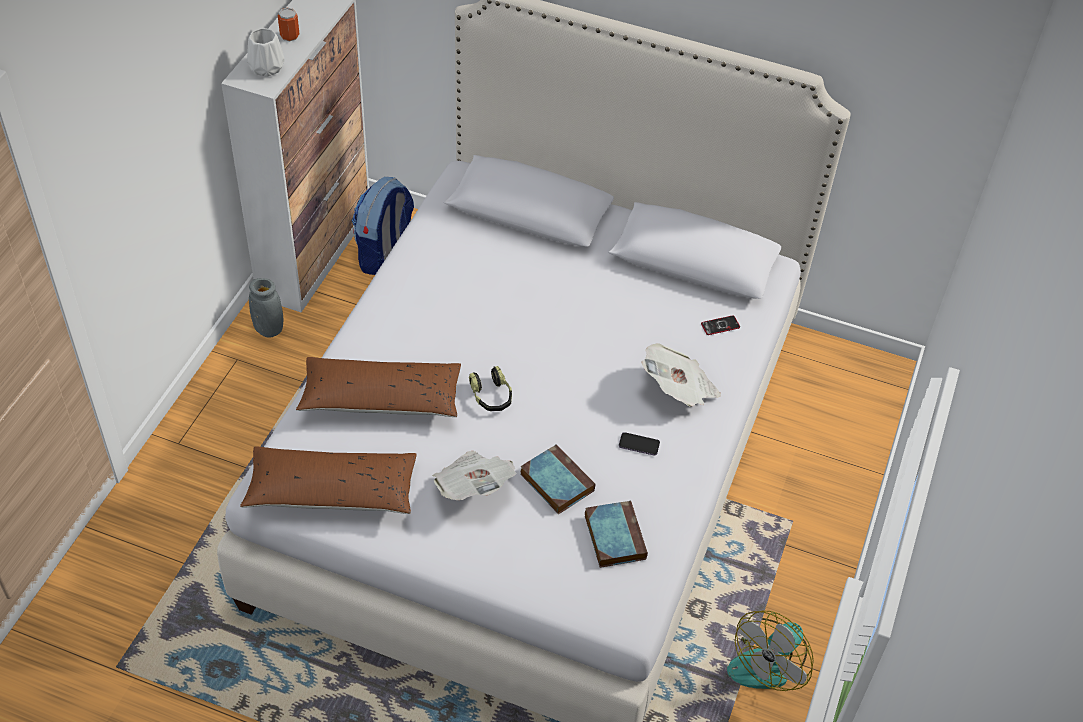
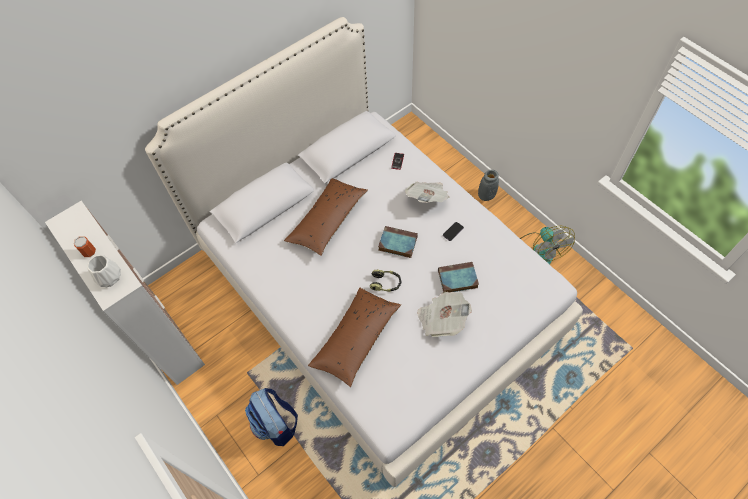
camera: 55 degrees left, 10 degrees up
brown pillow [240,447,417,514] -> brown pillow moved to [284,178,368,256]
grey vase [249,278,283,337] -> grey vase moved to [478,170,499,201]
backpack [352,177,414,275] -> backpack moved to [245,388,298,446]
book [585,500,648,568] -> book moved to [378,226,418,258]

